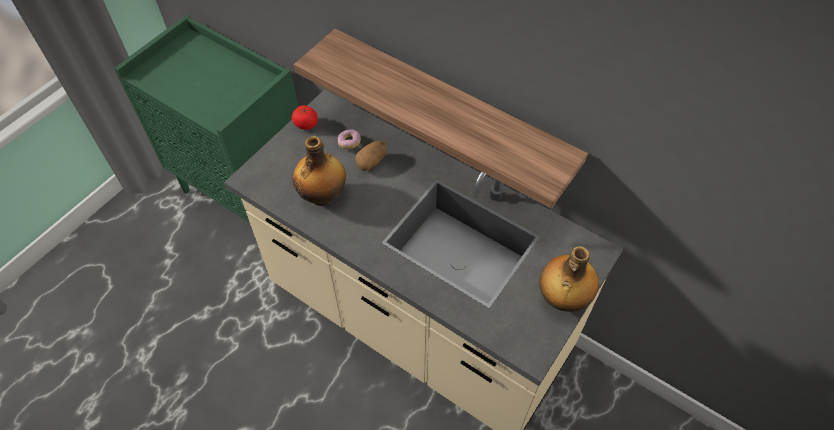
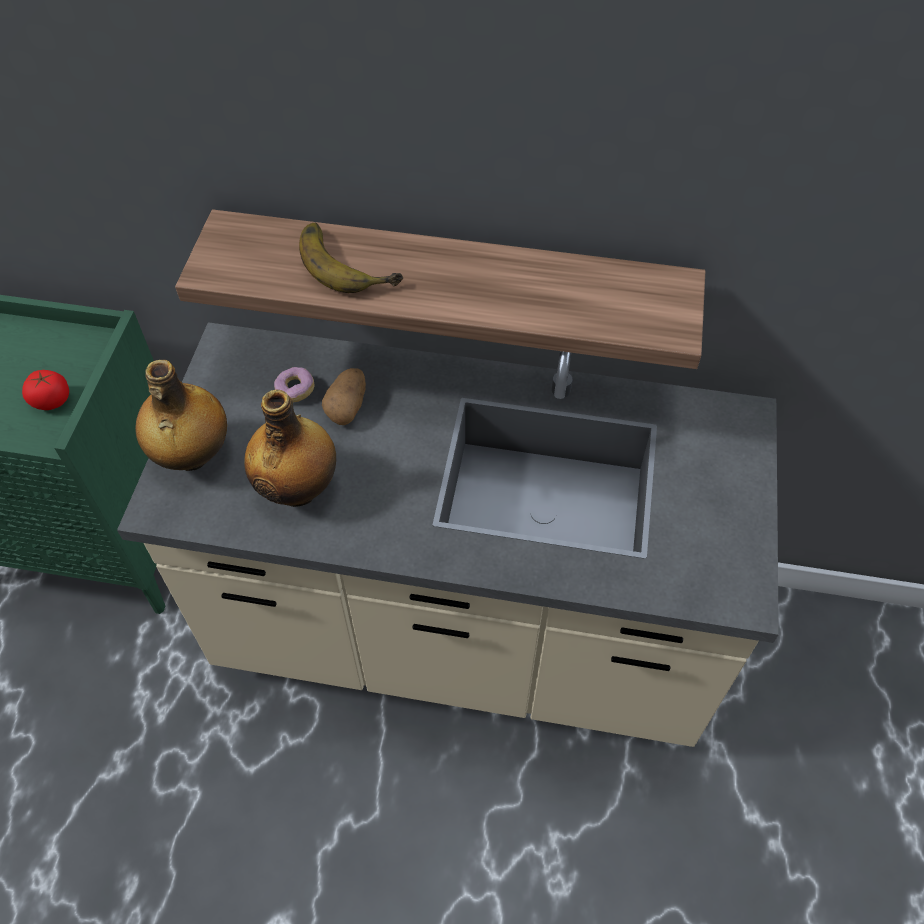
camera: 25 degrees left, 0 degrees up
tomato [292,105,318,130] -> tomato moved to [22,370,69,410]
bottle [540,246,599,312] -> bottle moved to [135,360,227,471]
none -> banana [299,223,403,293]

